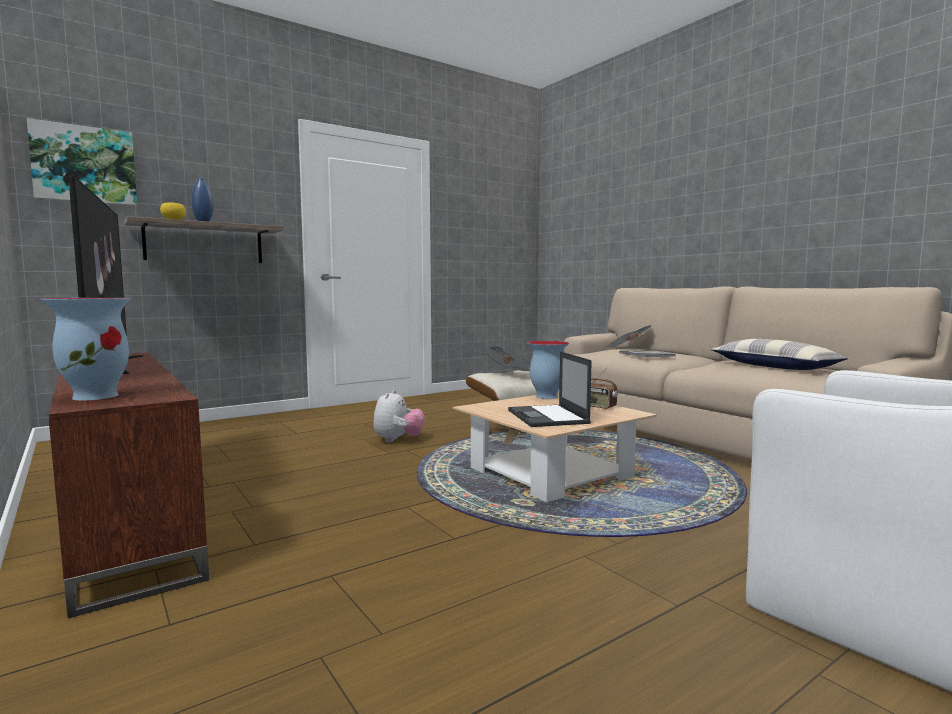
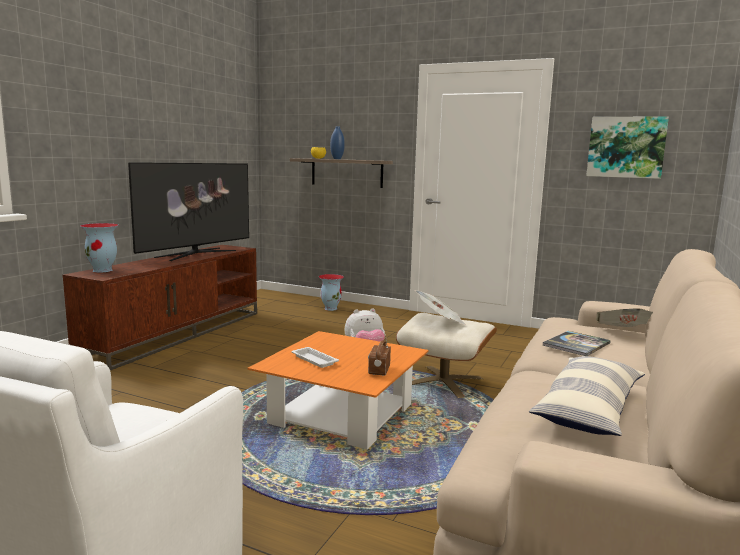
camera: 60 degrees right, 5 degrees up
picture [27,118,137,206] -> picture moved to [586,116,669,179]
beige coffee table [453,393,657,502] -> orange coffee table [247,331,429,449]
laptop [508,351,592,427] -> white tray [292,347,339,368]
vase [527,341,569,399] -> vase moved to [319,274,344,311]

